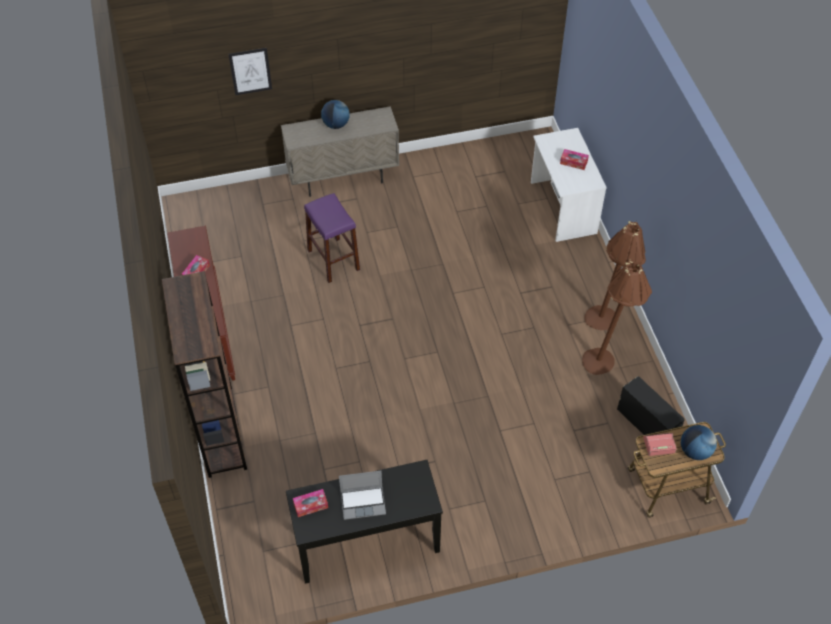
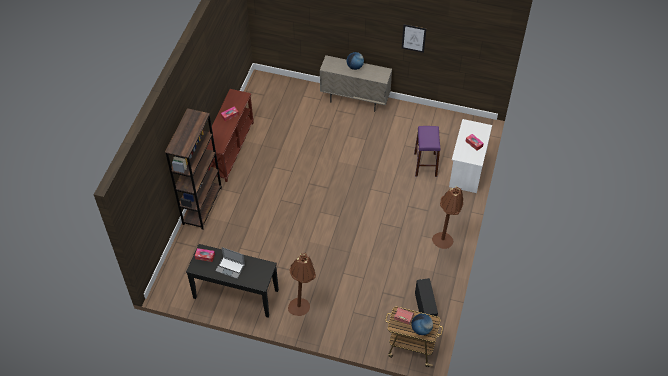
camera: 30 degrees right, 0 degrees up
picture [229,48,272,95] -> picture moved to [402,24,426,53]
purple stool [304,193,360,283] -> purple stool moved to [414,126,440,177]
brown floor lamp [582,260,652,375] -> brown floor lamp moved to [288,253,316,316]

